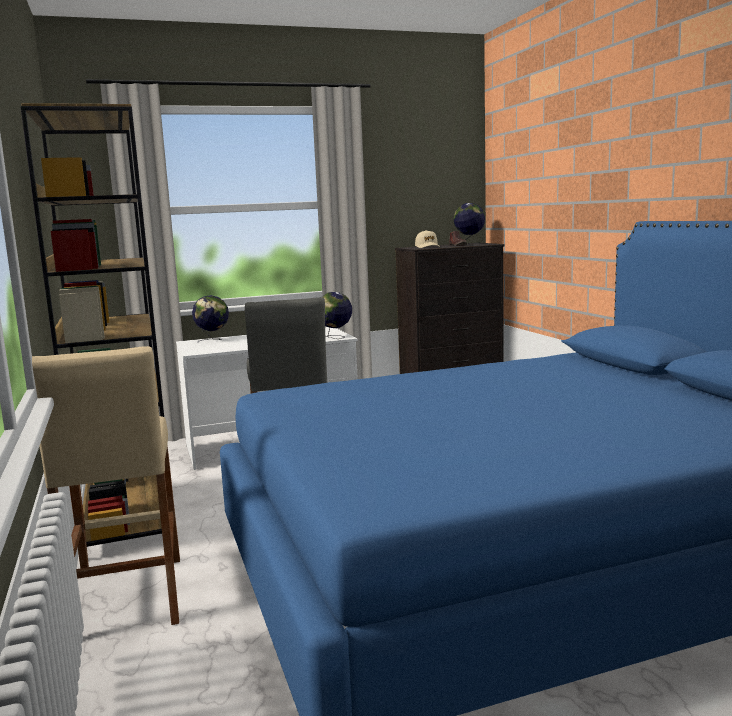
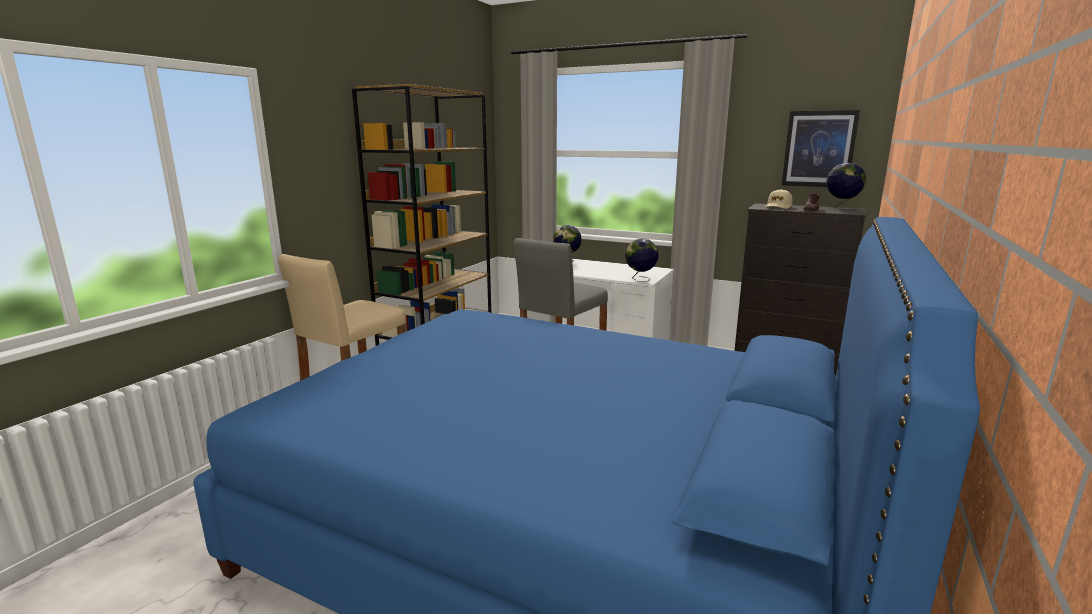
camera: 45 degrees right, 5 degrees up
none -> picture [782,110,860,187]

